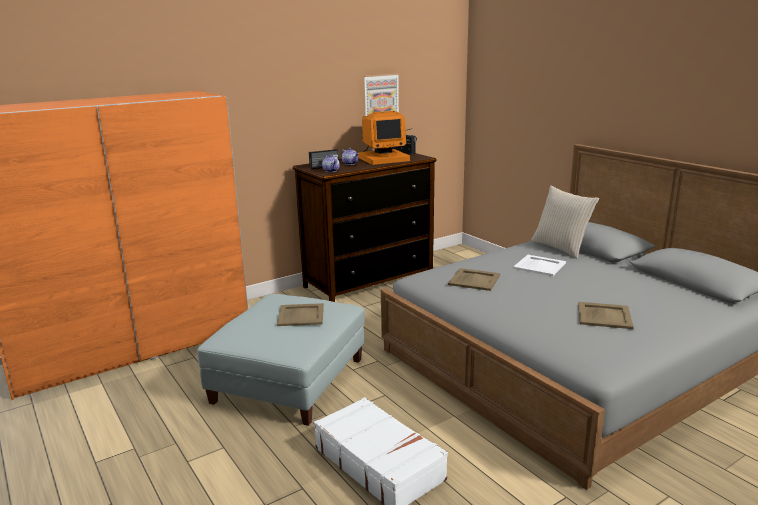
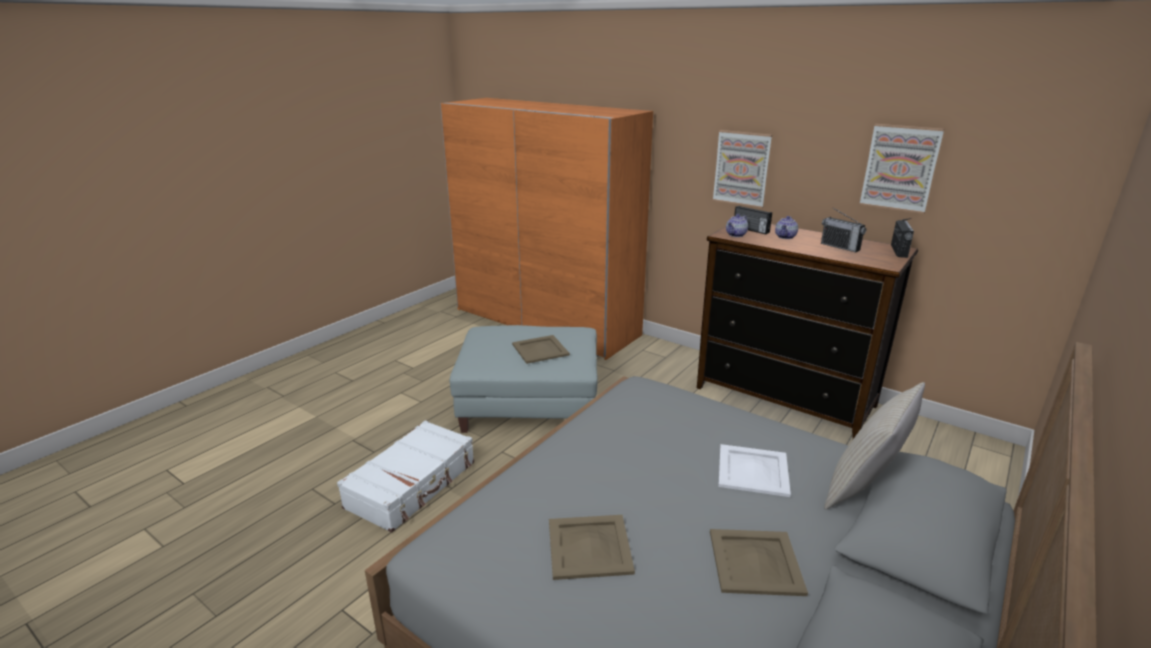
camera: 70 degrees right, 5 degrees up
monitor [358,111,410,165] -> radio [821,207,866,252]
beige tray [448,268,500,291] -> beige tray moved to [710,529,808,596]
none -> picture [712,130,772,208]

